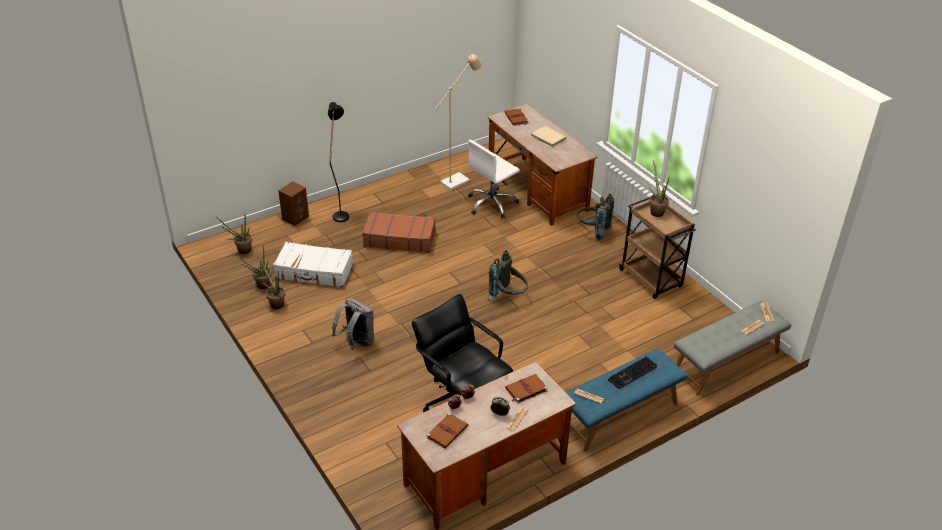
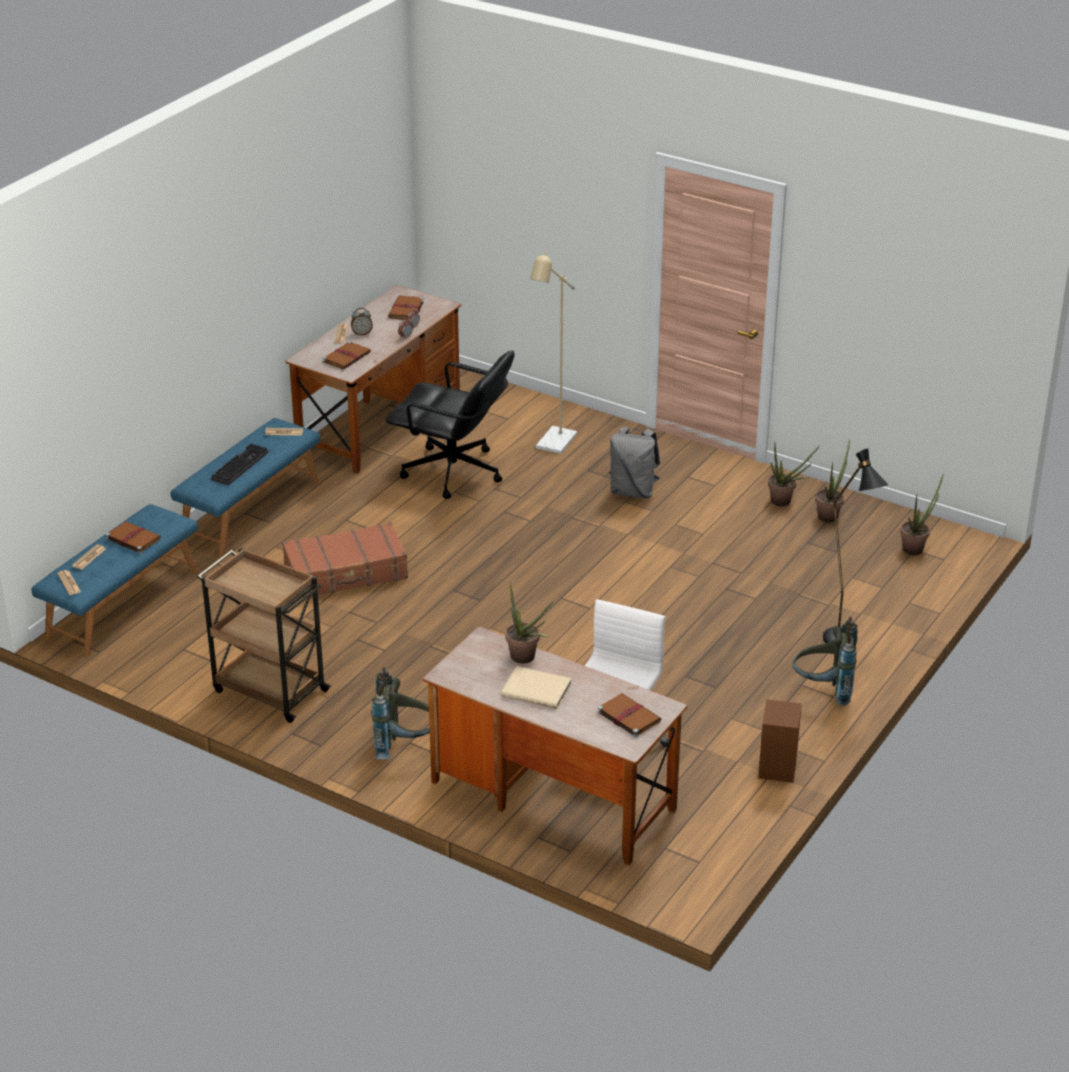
camera: 155 degrees right, 5 degrees down
white suitcase [273,242,353,288] -> none
brown speaker [278,181,309,226] -> brown speaker moved to [758,699,802,783]
brown suitcase [362,212,436,253] -> brown suitcase moved to [282,522,408,598]
beige floor lamp [435,54,482,190] -> beige floor lamp moved to [530,252,577,454]
grey backpack [488,250,528,300] -> grey backpack moved to [793,617,858,706]
potted plant [649,160,670,217] -> potted plant moved to [505,582,553,664]
grey bench [674,301,791,396] -> blue bench [31,504,198,656]
none -> brown book [106,521,161,554]

